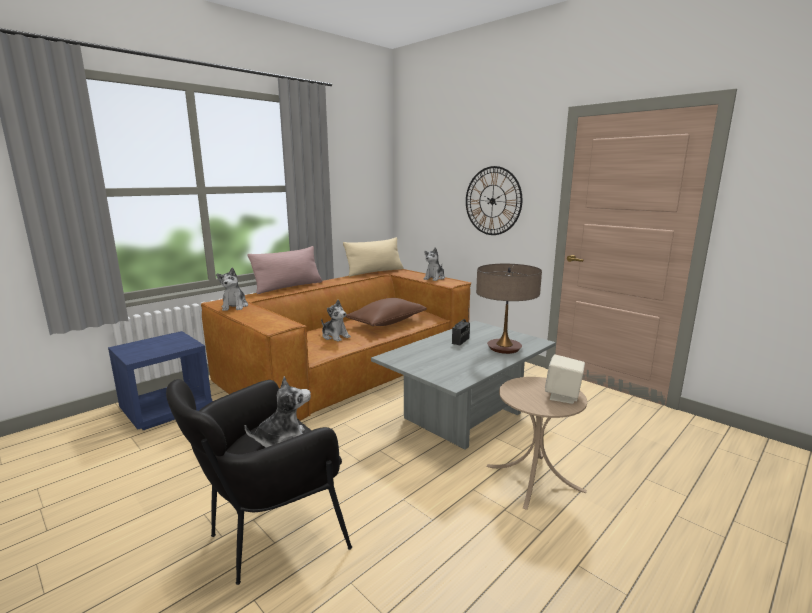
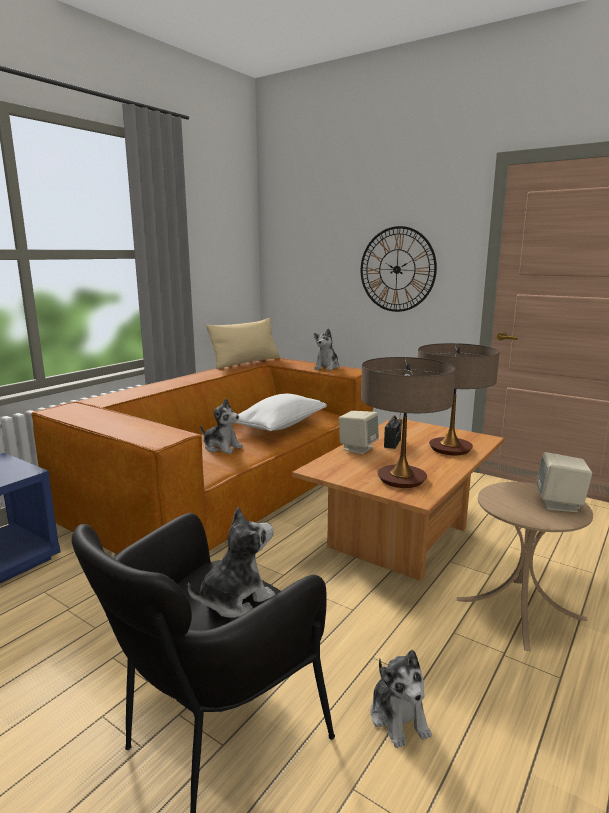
camera: 10 degrees left, 0 degrees up
plush toy [216,268,248,311] -> plush toy moved to [370,650,432,748]
pink pillow [248,246,322,294] -> none
brown pillow [346,298,427,326] -> white pillow [235,394,327,431]
grey coffee table [371,321,556,450] -> brown coffee table [292,418,504,581]
none -> beige speaker [339,411,379,454]
none -> table lamp [361,357,456,488]

